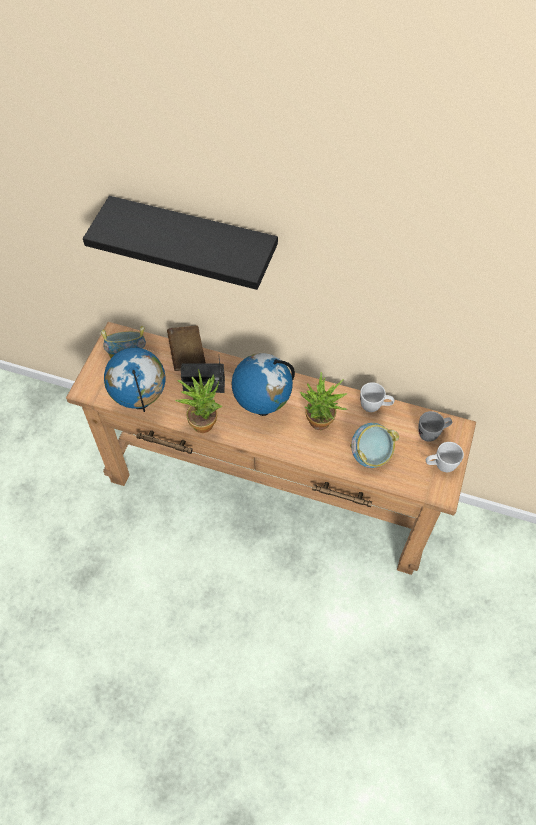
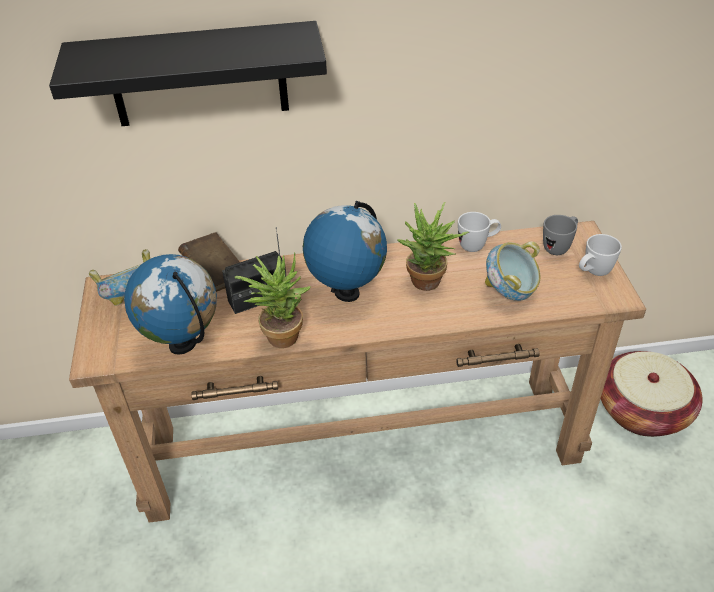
camera: 25 degrees left, 15 degrees down
none -> basket [601,351,702,437]

